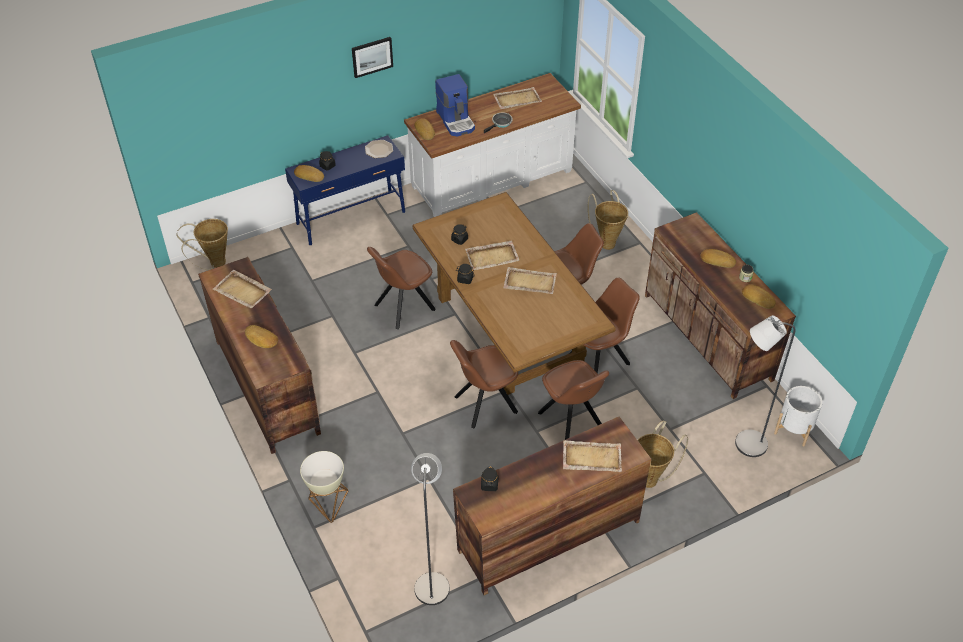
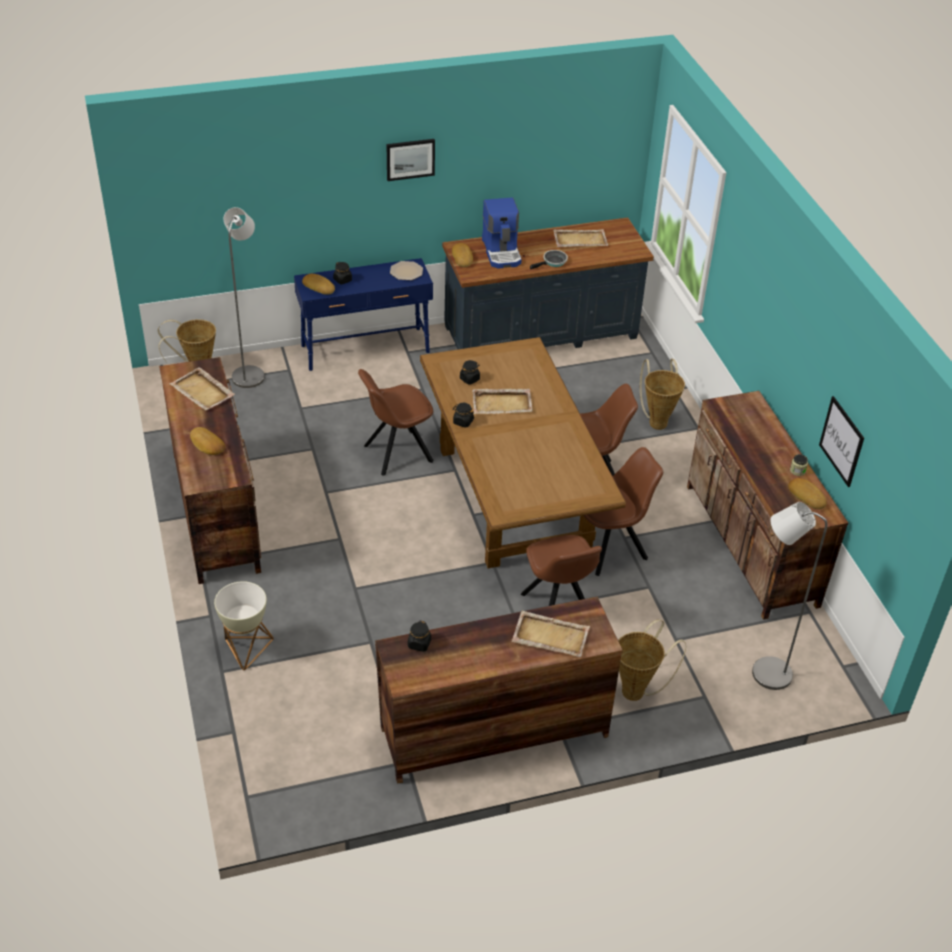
camera: 10 degrees right, 5 degrees down
white dresser [404,73,581,217] -> blue dresser [442,217,654,349]
grey floor lamp [411,453,450,605] -> grey floor lamp moved to [224,207,265,388]
brown chair [450,340,518,428] -> none
beige tray [503,267,557,294] -> none
bread [700,249,736,268] -> none
white planter [774,386,822,446] -> none
none -> picture [819,396,864,487]

